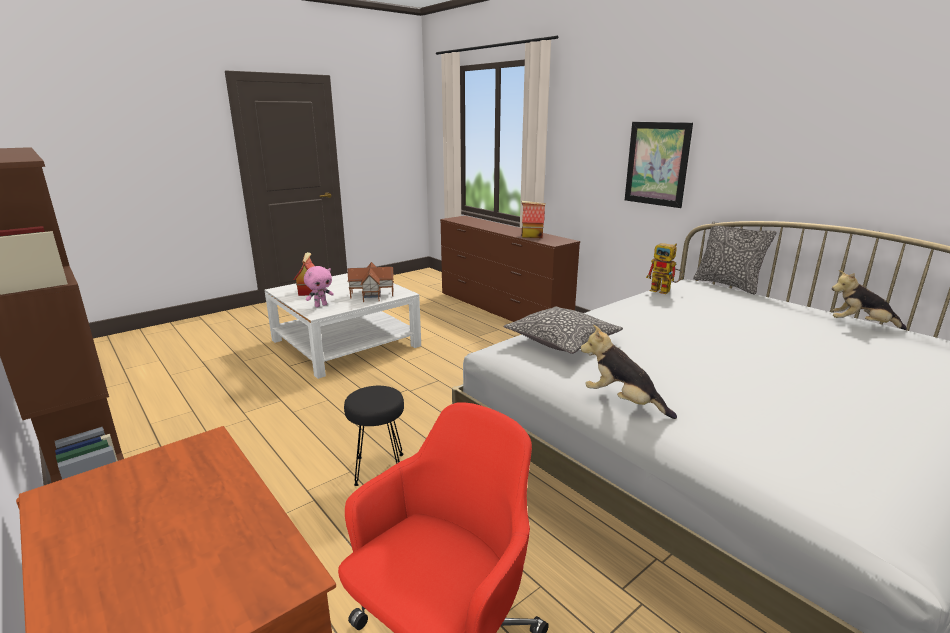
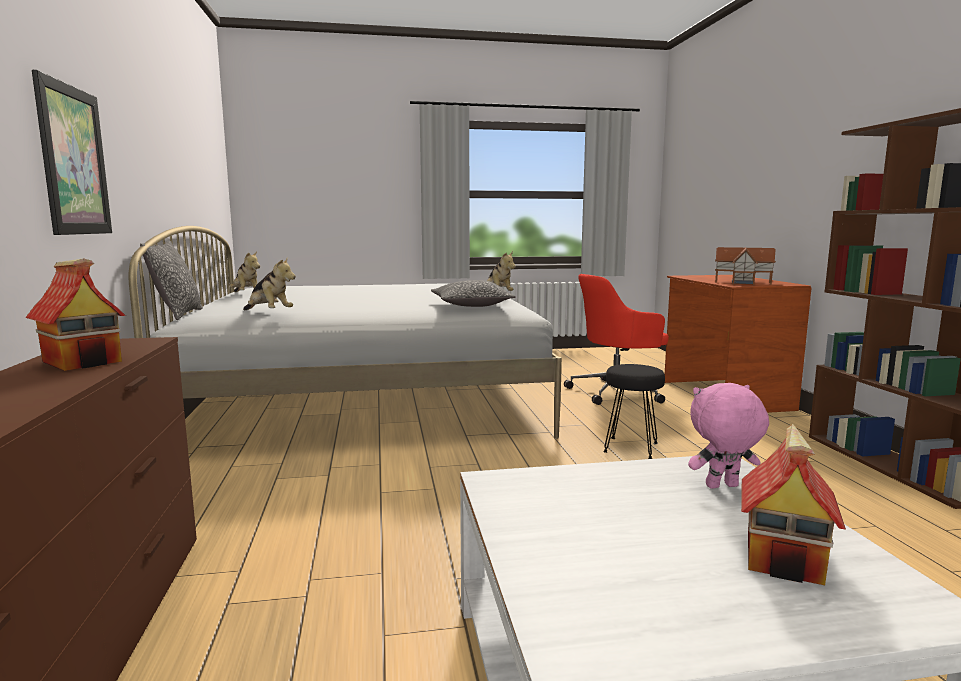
camera: 150 degrees left, 10 degrees down
toy house [347,262,394,302] -> toy house moved to [715,247,776,286]
toy robot [646,243,684,294] -> plush toy [243,258,296,311]

